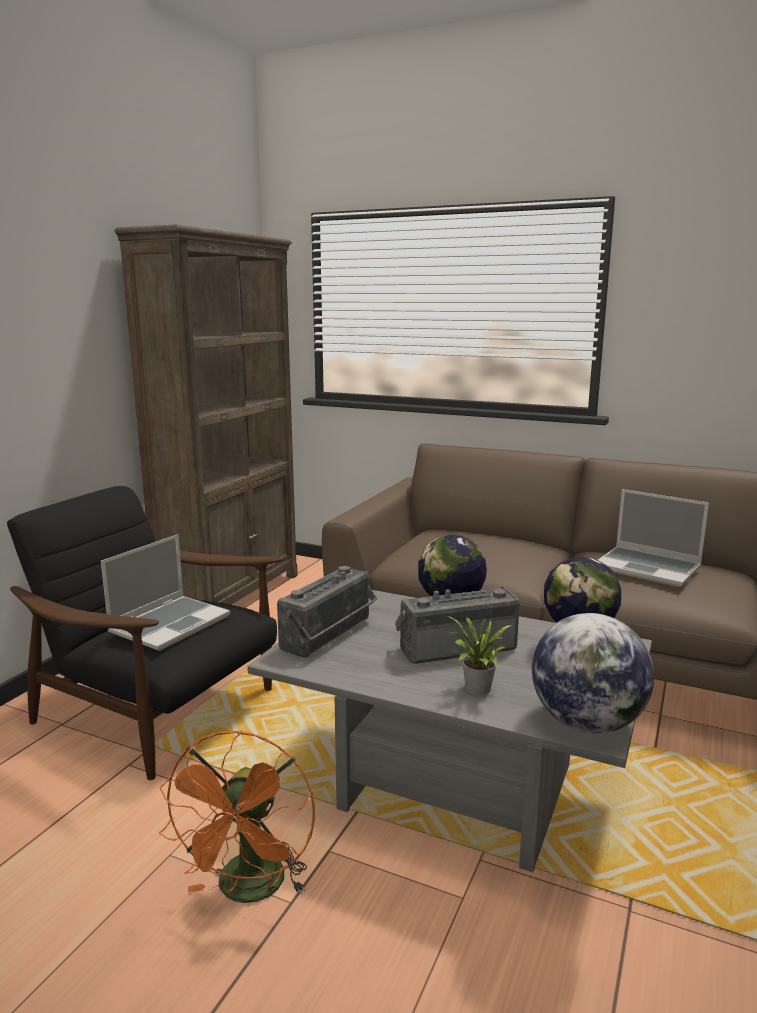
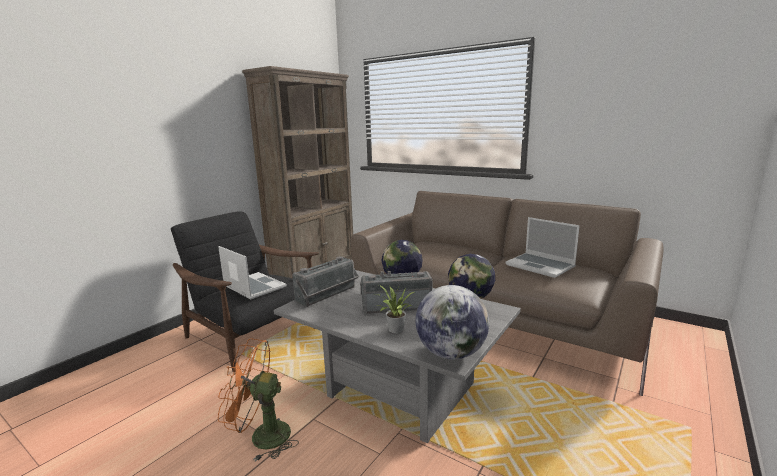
camera: 10 degrees right, 0 degrees up
laptop [101,534,230,651] -> laptop turned 90 degrees counterclockwise [218,246,287,299]
orange fan [159,730,315,903] -> orange fan turned 75 degrees clockwise [218,338,299,461]

